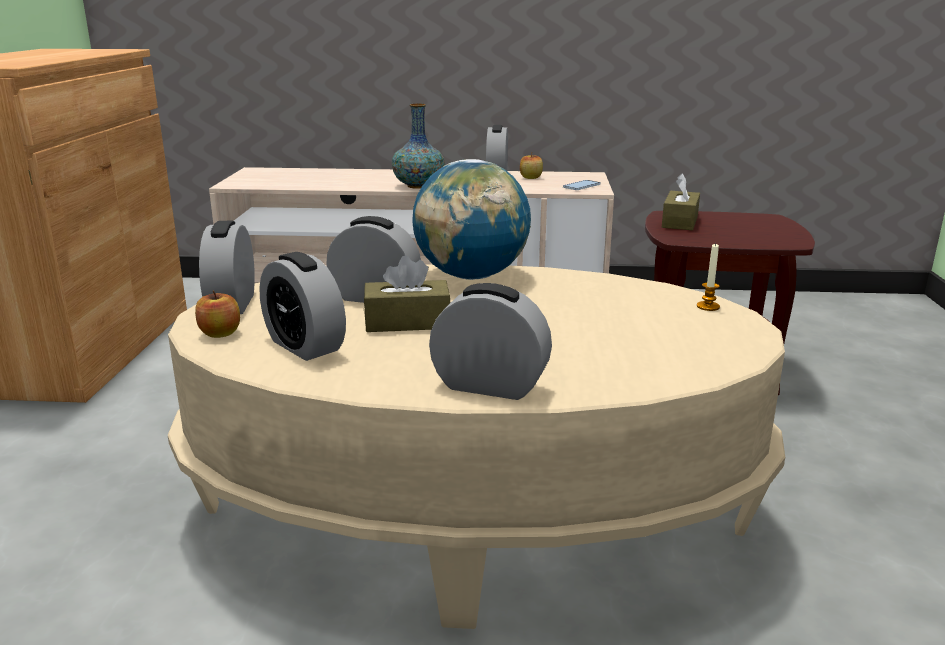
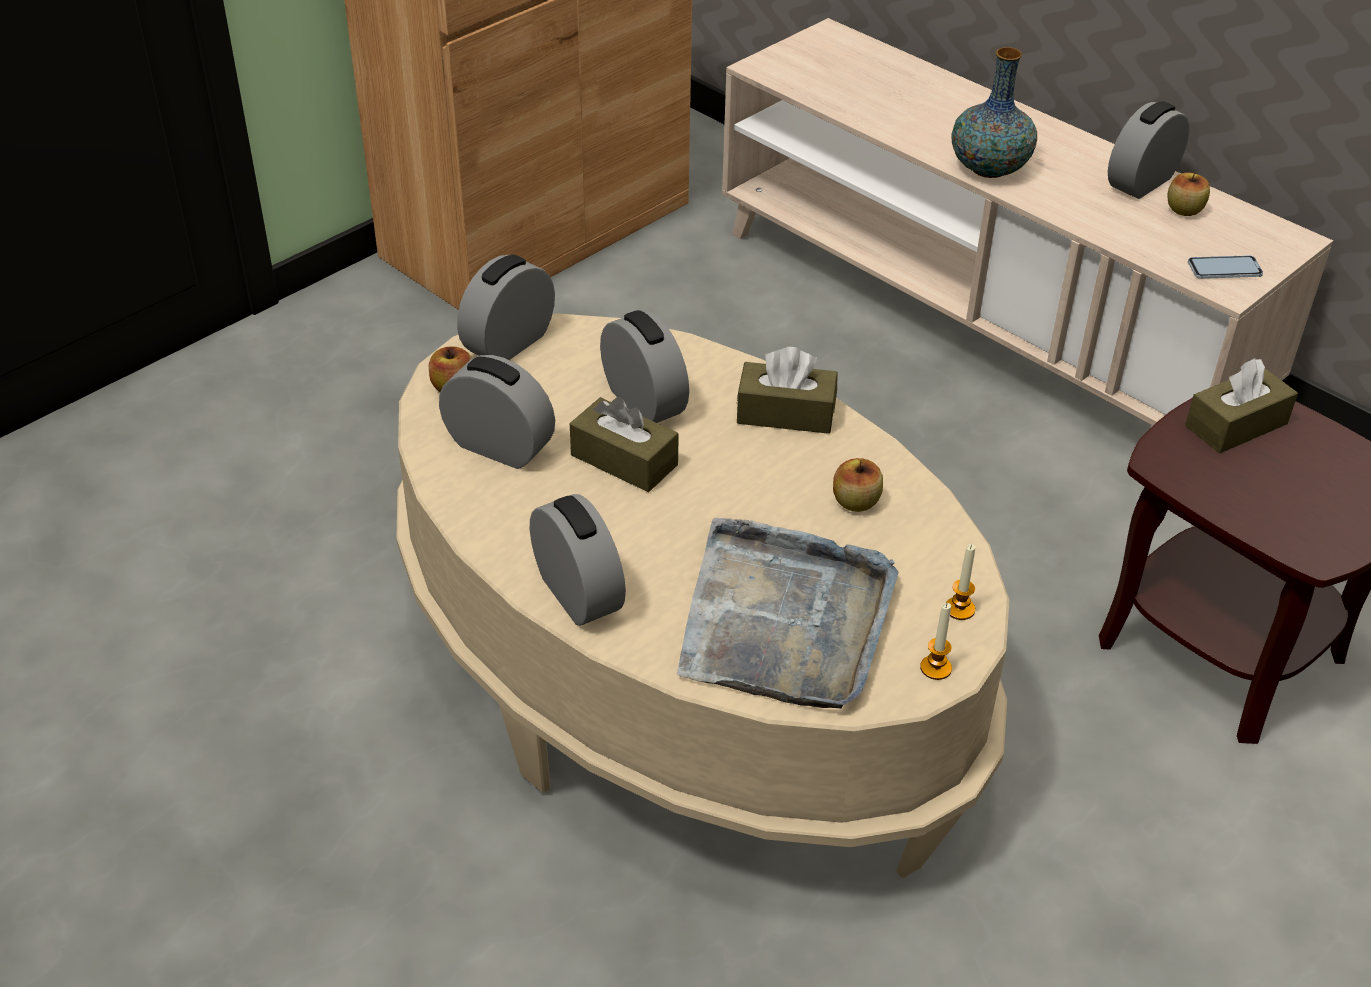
camera: 40 degrees right, 20 degrees up
alarm clock [259,252,346,361] -> alarm clock turned 120 degrees clockwise [439,355,555,469]
globe [412,159,531,280] -> brown tissue box [737,347,838,434]
none -> grey tray [677,518,899,708]
none -> apple [833,458,883,512]
none -> candle [920,603,952,680]

